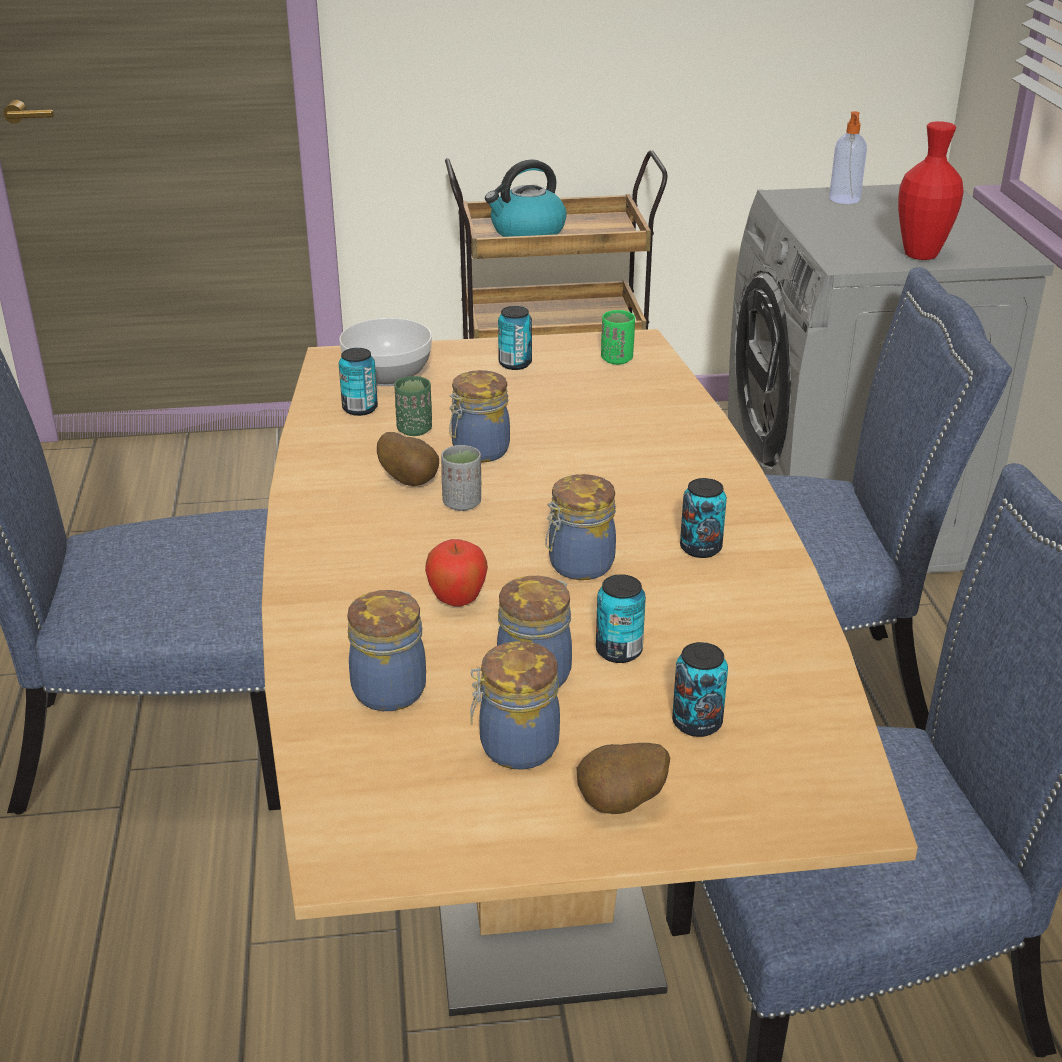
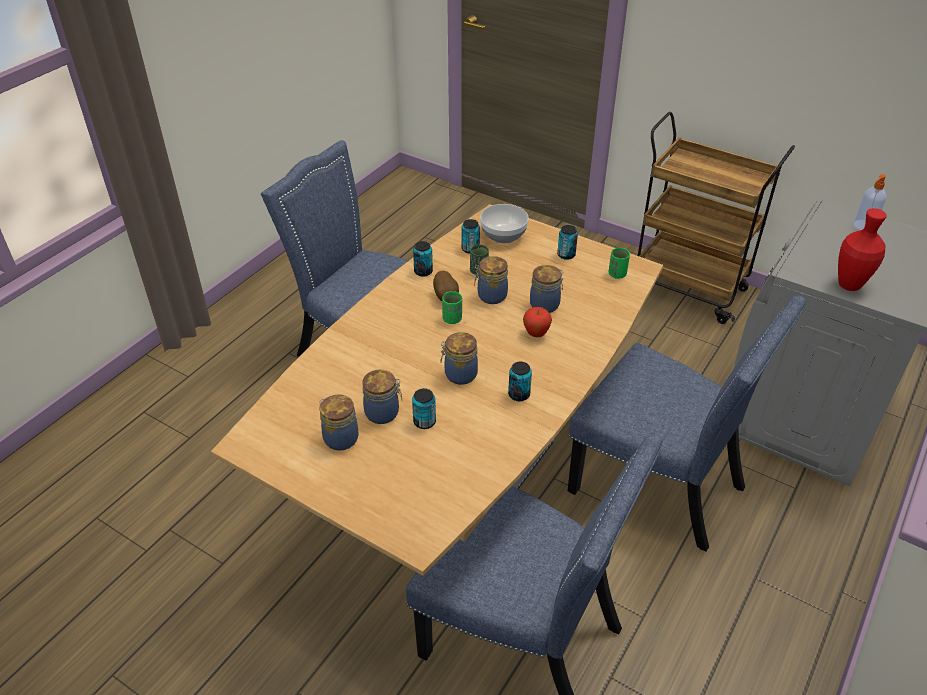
camera: 40 degrees right, 10 degrees up
jar [347,590,426,711] -> jar moved to [530,265,564,313]
apple [425,539,488,607] -> apple moved to [523,307,552,337]
grey cup [441,445,481,511] -> green cup [442,291,462,324]
kettle [485,159,567,237] -> none
potato [576,743,670,814] -> none
can [672,642,728,737] -> can moved to [413,241,433,277]

